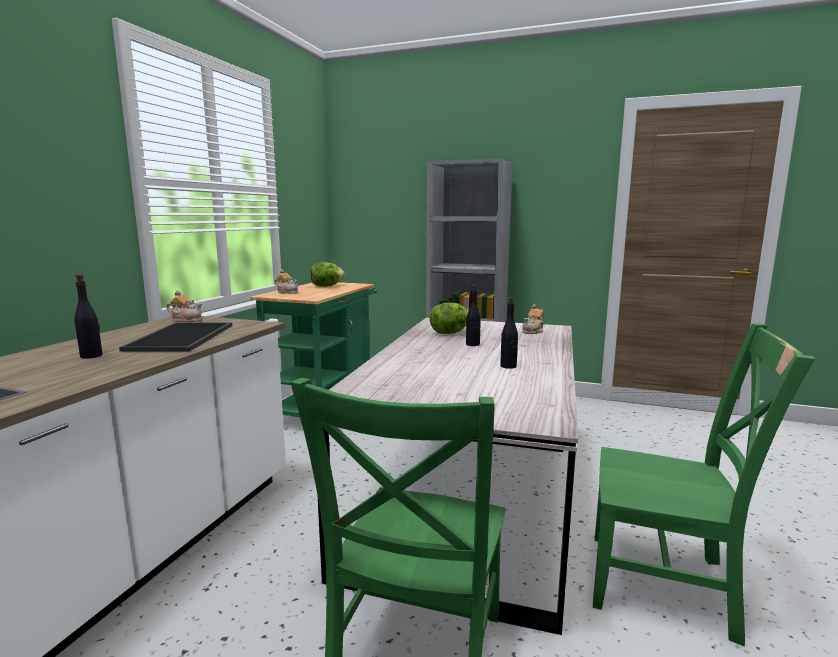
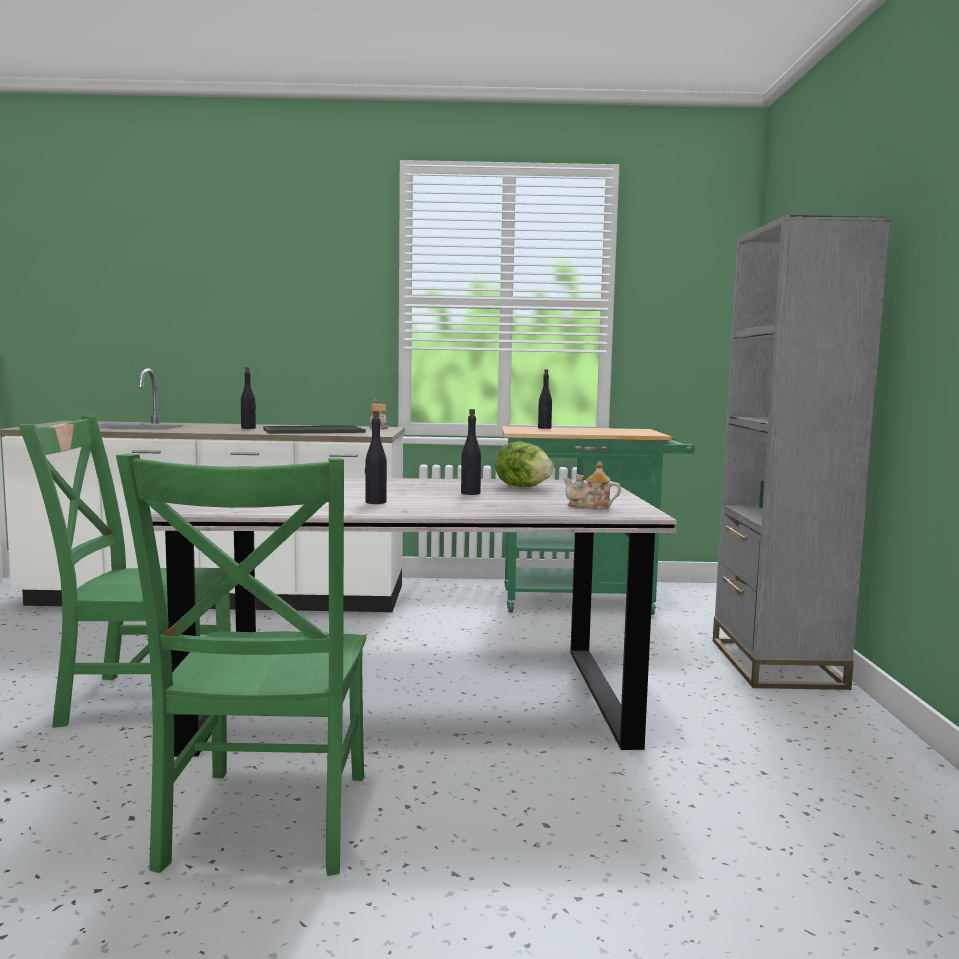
camera: 70 degrees right, 5 degrees down
teapot [274,269,298,294] -> black bottle [538,369,552,429]
lettuce [310,262,344,287] -> none

